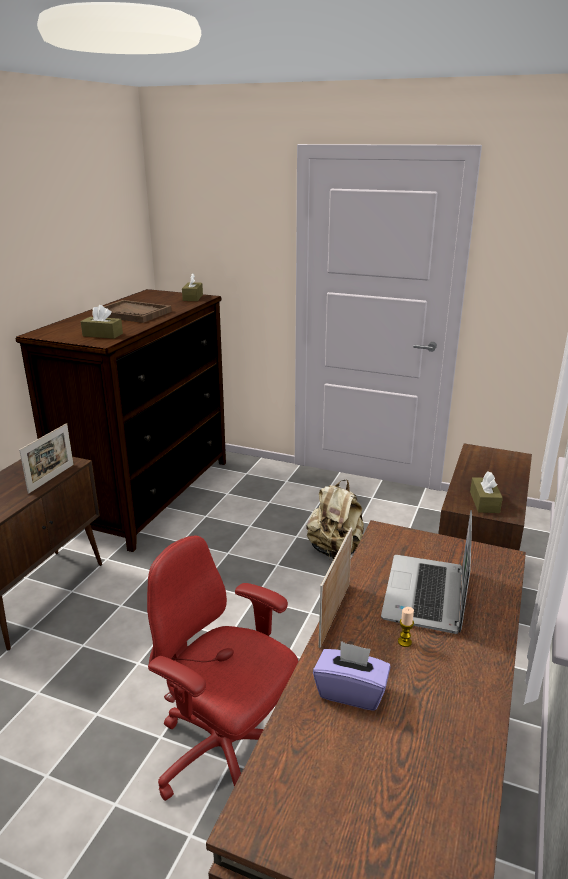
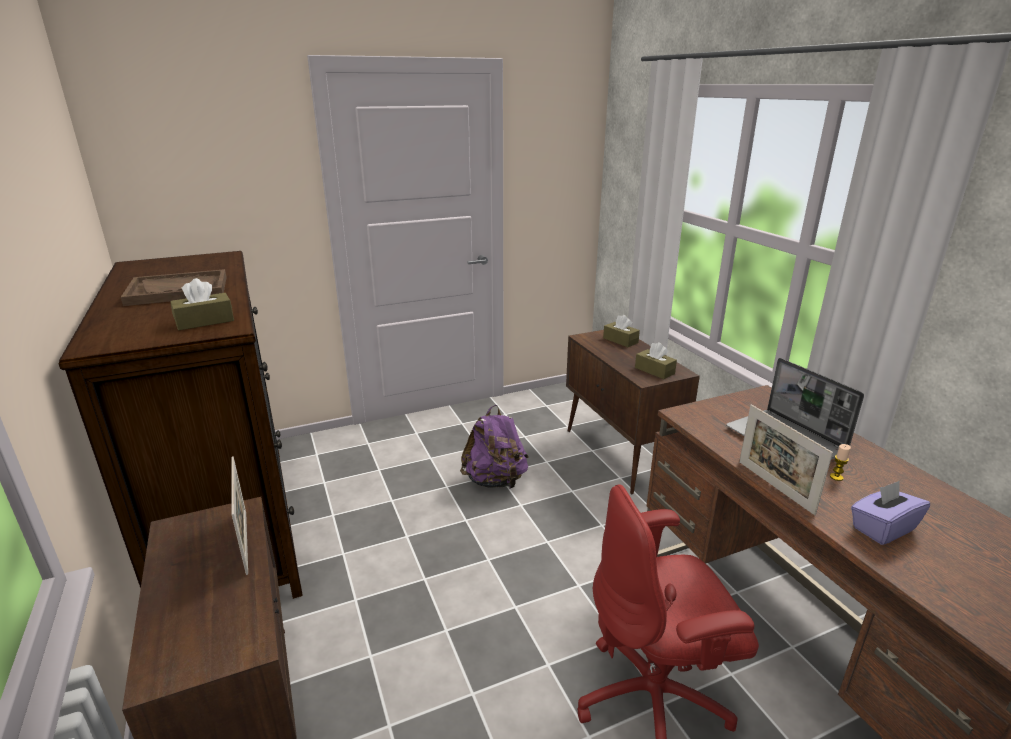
camera: 45 degrees left, 0 degrees up
brown tissue box [182,273,203,301] -> brown tissue box moved to [603,315,640,347]
beige backpack [306,480,364,560] -> purple backpack [460,405,529,489]

